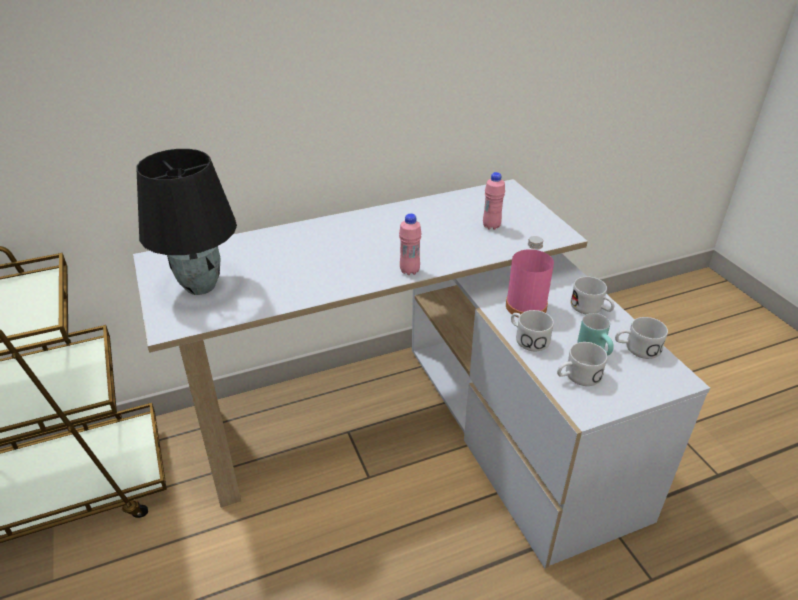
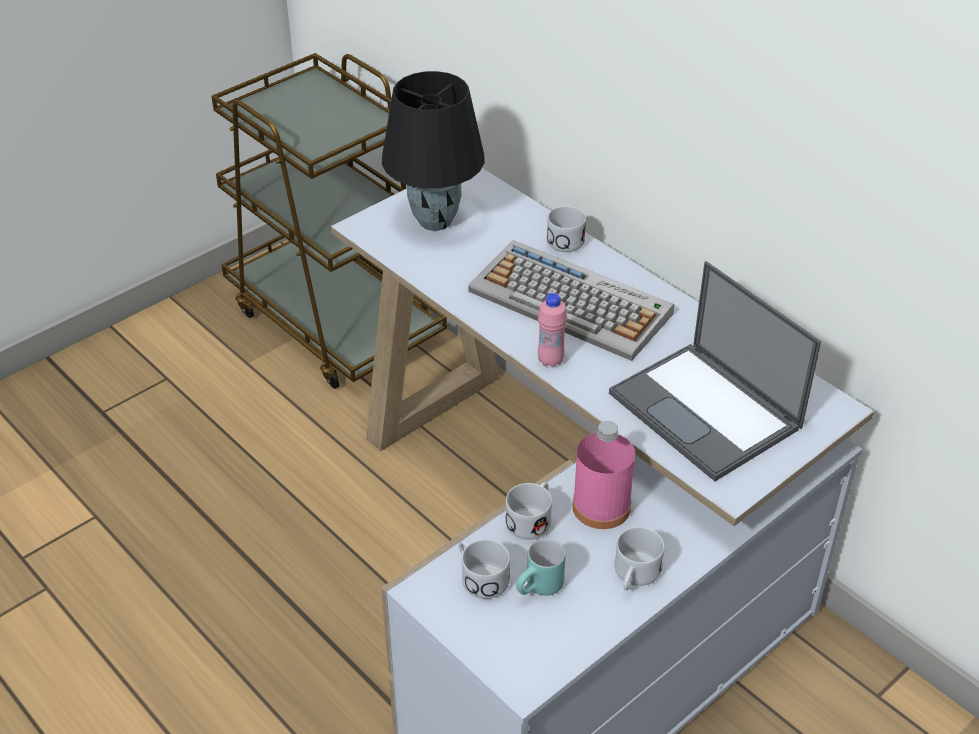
camera: 70 degrees right, 5 degrees up
pink bottle [483,172,505,230] -> laptop [609,261,821,481]
white mug [615,317,668,359] -> white mug moved to [547,206,586,252]
none -> keyboard [468,240,675,361]

